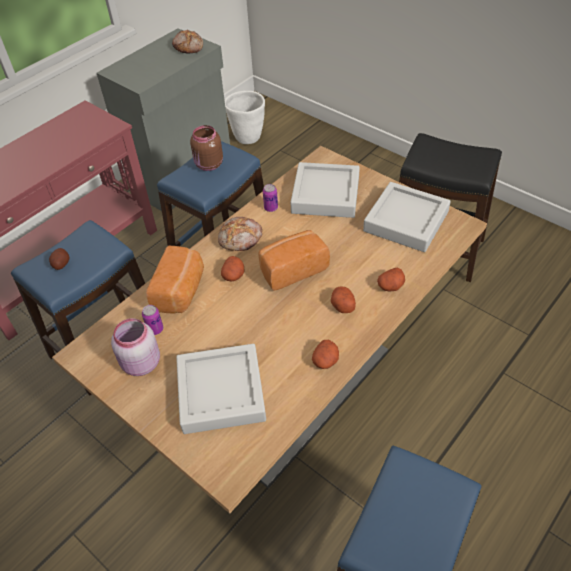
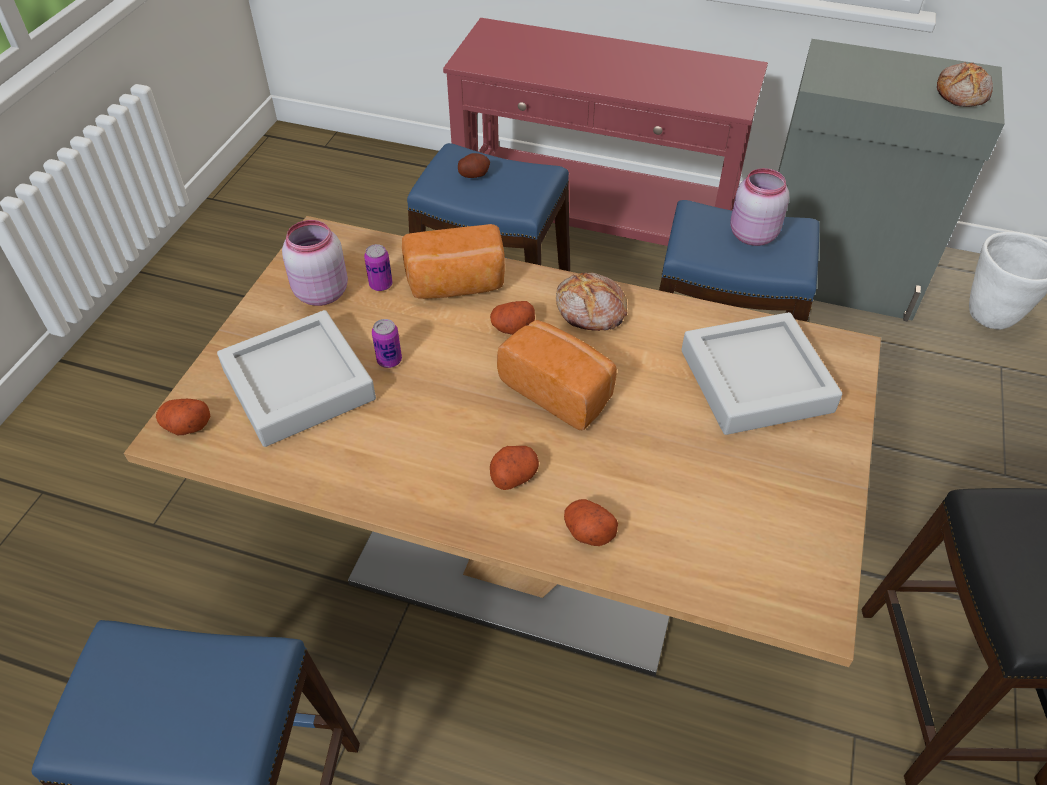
camera: 65 degrees right, 0 degrees up
brown jar [190,125,223,171] -> pink jar [730,168,789,246]
can [263,184,278,212] -> can moved to [372,319,402,368]
potato [312,340,339,369] -> potato moved to [156,399,211,435]
grey tray [363,182,451,252] -> none

